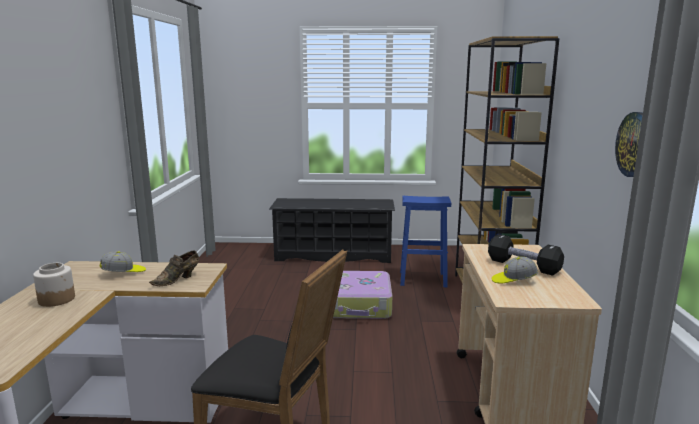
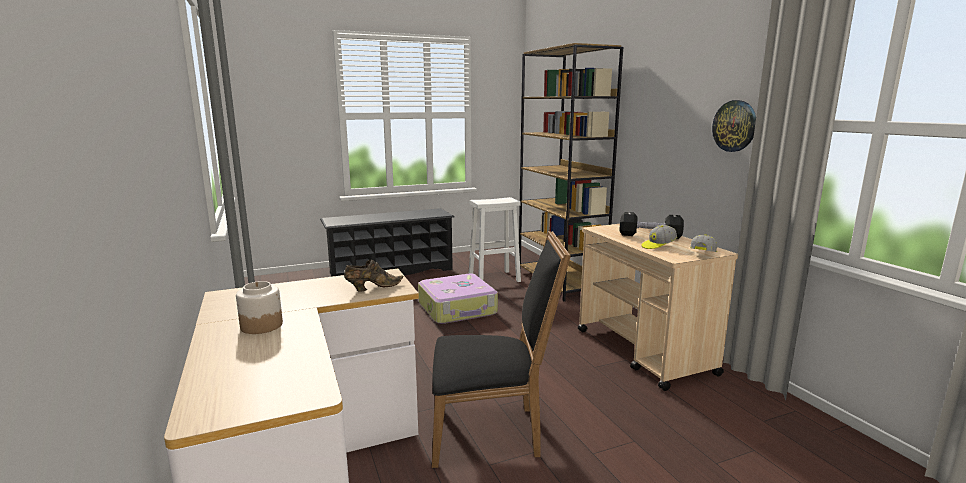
camera: 25 degrees left, 0 degrees up
cap [100,251,146,272] -> cap moved to [690,234,717,252]
brown shoe [149,250,199,286] -> brown shoe turned 135 degrees counterclockwise [344,259,403,292]
blue stool [400,196,451,287] -> white stool [469,197,521,282]

